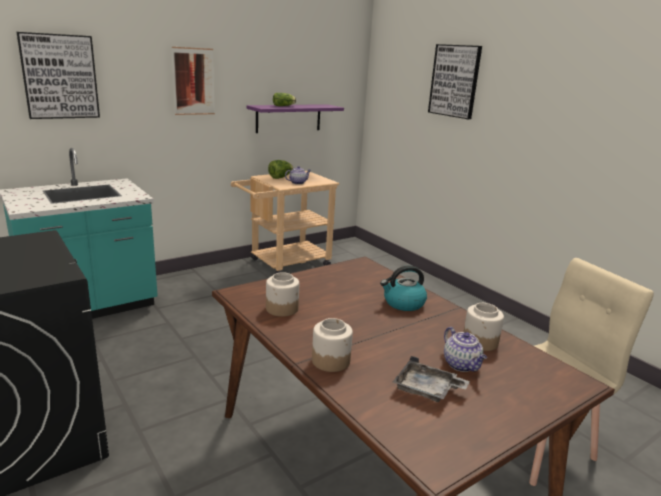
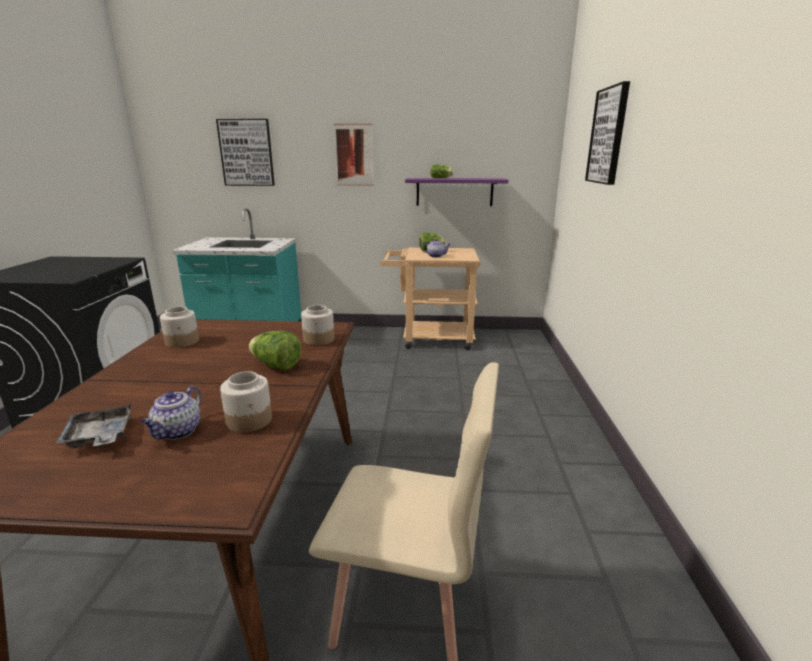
camera: 40 degrees right, 0 degrees up
jar [312,318,353,372] -> jar moved to [301,305,334,345]
kettle [380,265,427,311] -> lettuce [249,331,301,370]

